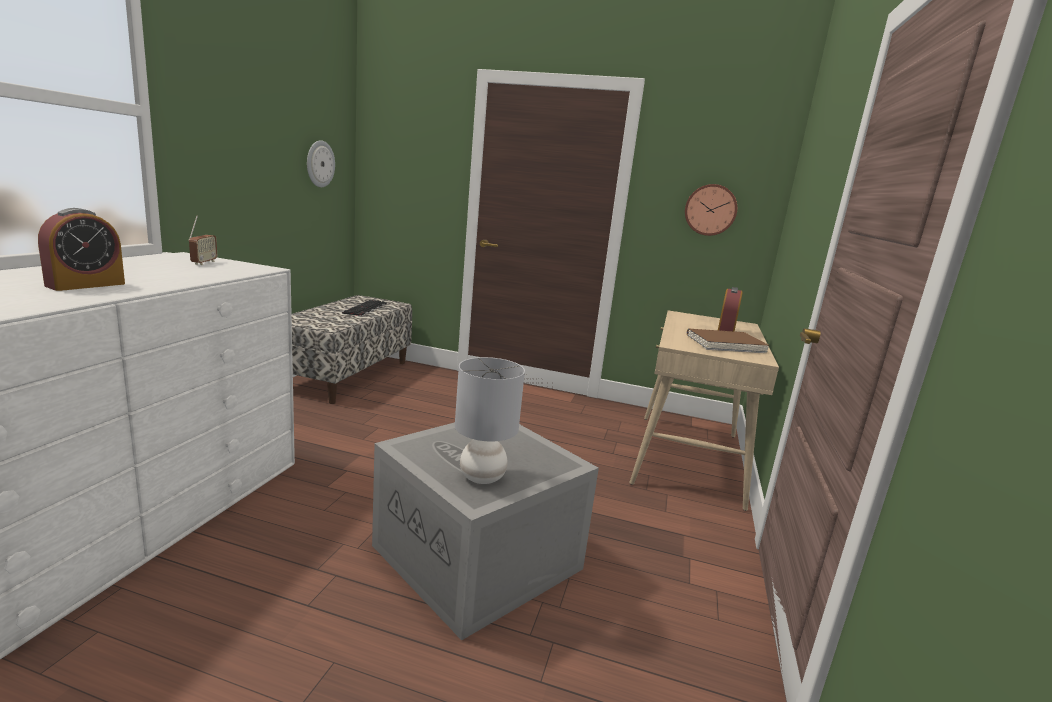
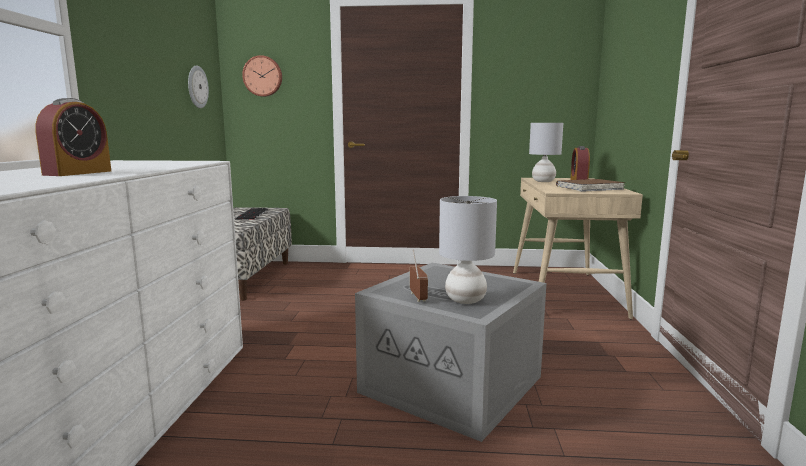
camera: 10 degrees left, 5 degrees down
radio [188,216,217,265] -> radio moved to [410,250,428,302]
wall clock [685,184,737,236] -> wall clock moved to [242,55,282,97]
none -> grey table lamp [529,123,563,182]

